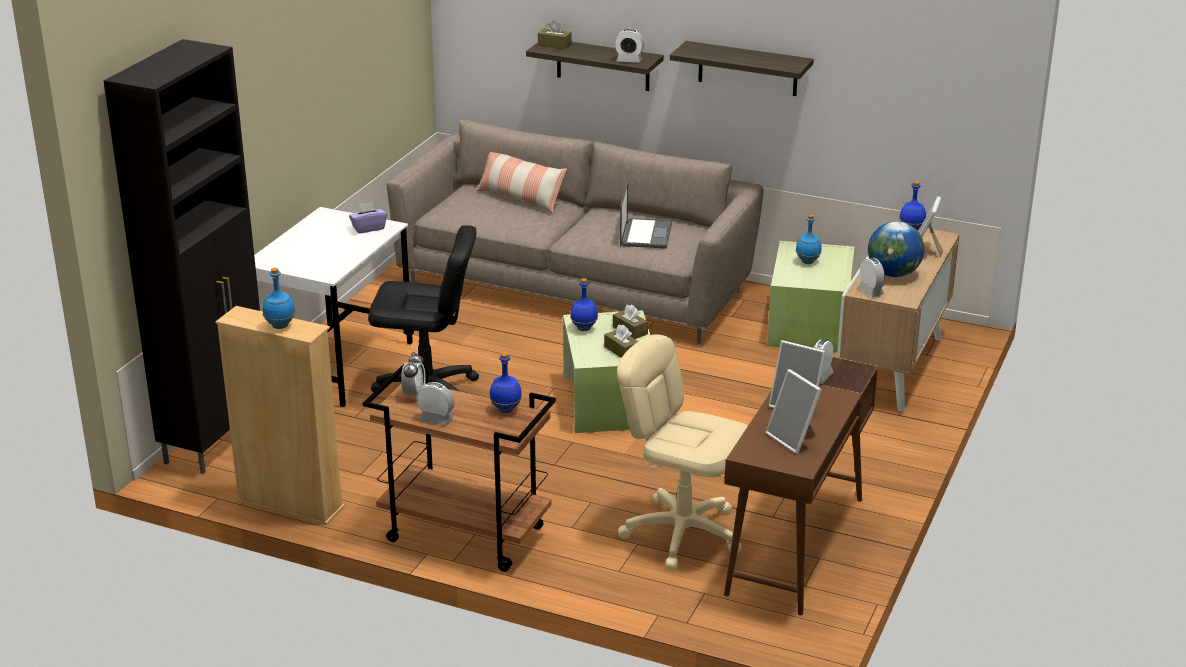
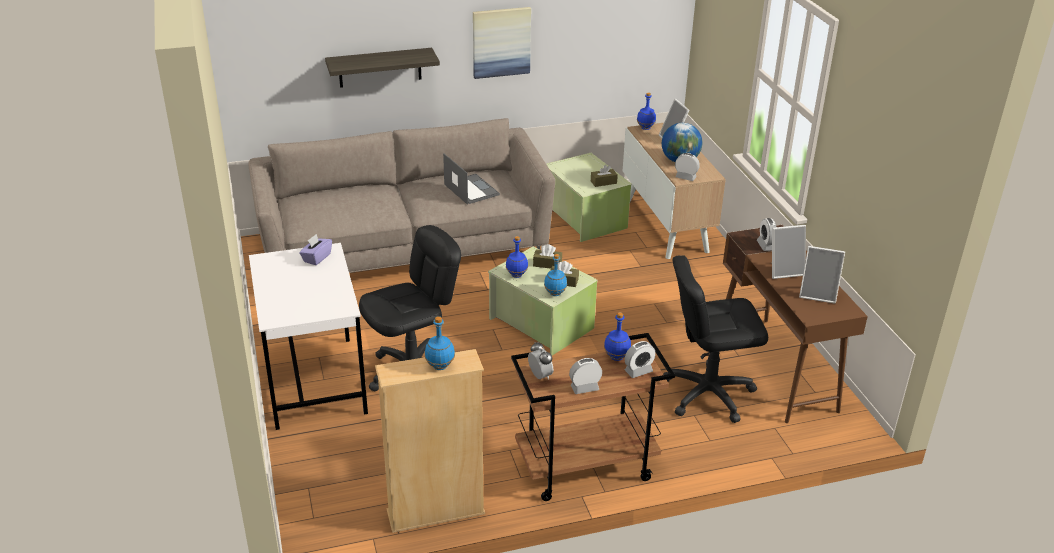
camera: 40 degrees left, 5 degrees up
black cabinet [104,39,260,474] -> none
pillow [476,152,567,215] -> none
brown tissue box [538,20,572,49] -> brown tissue box moved to [591,165,618,187]
alarm clock [614,29,645,63] -> alarm clock moved to [625,341,656,378]
beige office chair [617,334,748,570] -> black office chair [663,255,768,423]
shelf [670,41,814,96] -> picture [473,7,531,79]
blue bottle [796,214,822,264] -> blue bottle moved to [544,254,567,296]

